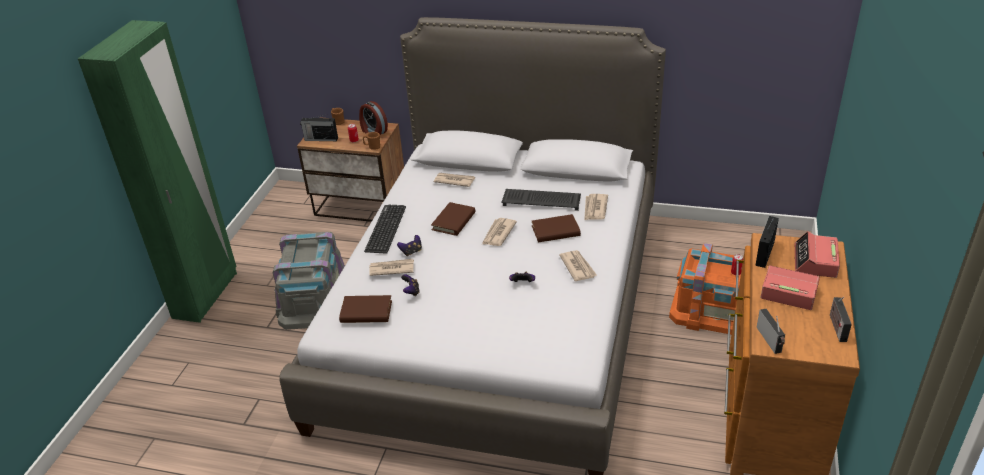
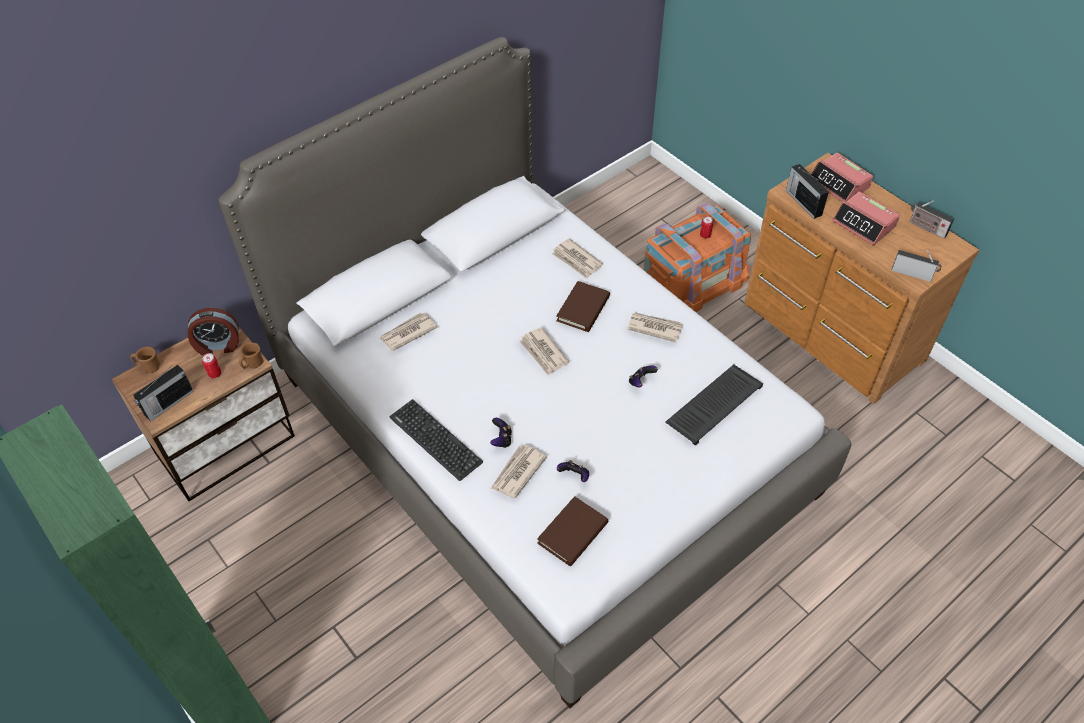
camera: 55 degrees left, 15 degrees up
grey storage box [273,232,345,330] -> none
brown book [431,202,476,236] -> none
keyboard [501,189,581,211] -> keyboard moved to [665,364,763,446]
alarm clock [761,265,820,310] -> alarm clock turned 105 degrees counterclockwise [832,192,900,246]

